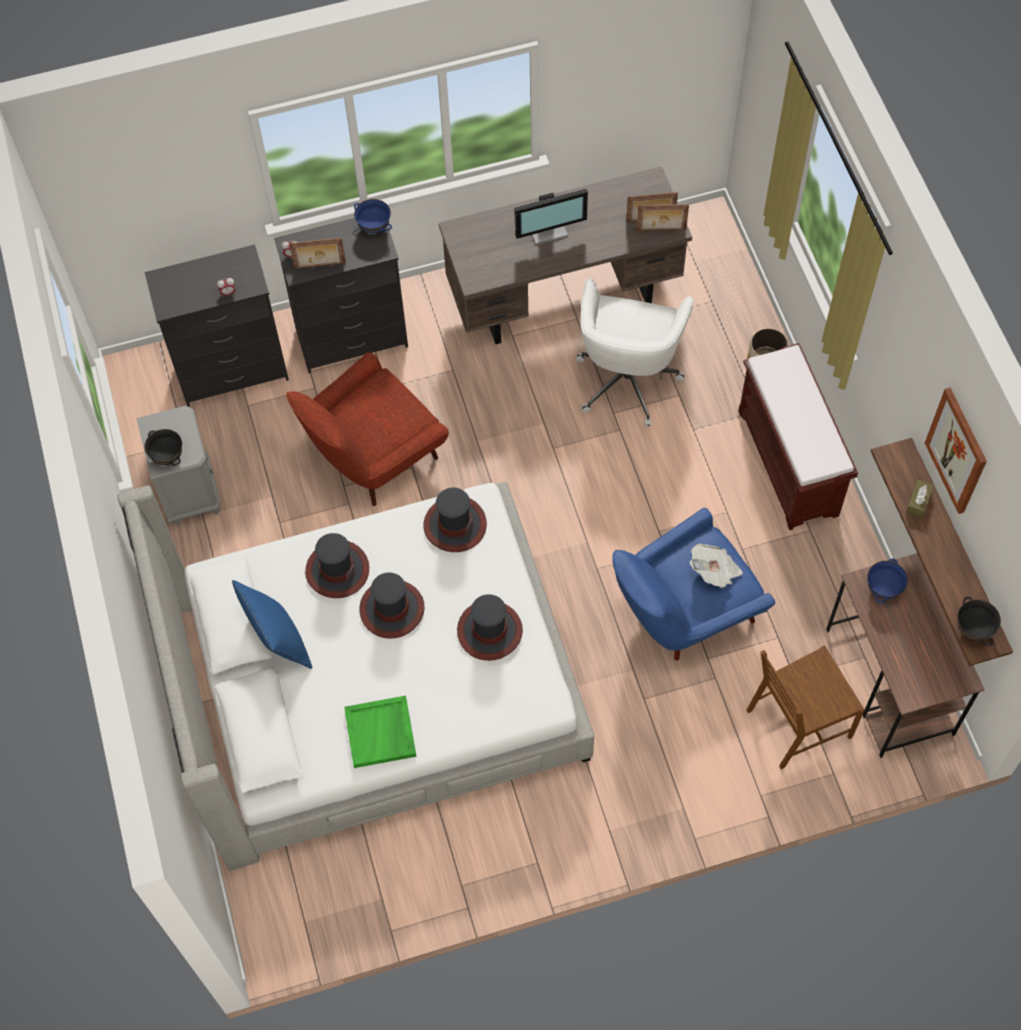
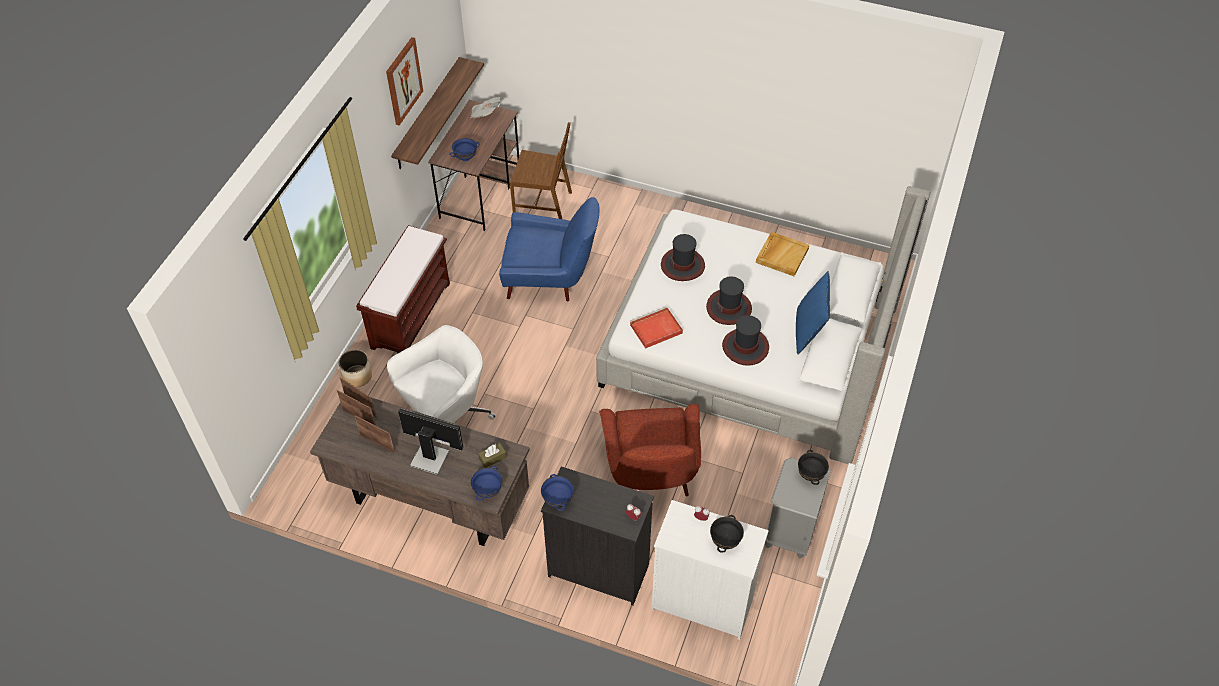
camera: 145 degrees left, 10 degrees down
black dresser [145,245,289,407] -> white dresser [651,500,769,640]
red armchair [286,352,449,506] -> red armchair turned 90 degrees clockwise [599,404,701,496]
picture frame [289,237,346,269] -> picture frame moved to [355,415,395,453]
green tray [344,696,417,768] -> beige tray [756,232,809,276]
hat [423,488,487,552] -> red tray [630,306,683,348]
newspaper [689,543,742,588] -> newspaper moved to [470,97,501,118]
brown tissue box [906,480,934,518] -> brown tissue box moved to [478,443,507,468]
black bowl [958,597,1001,646] -> black bowl moved to [710,515,744,553]
none -> blue bowl [471,467,502,501]

